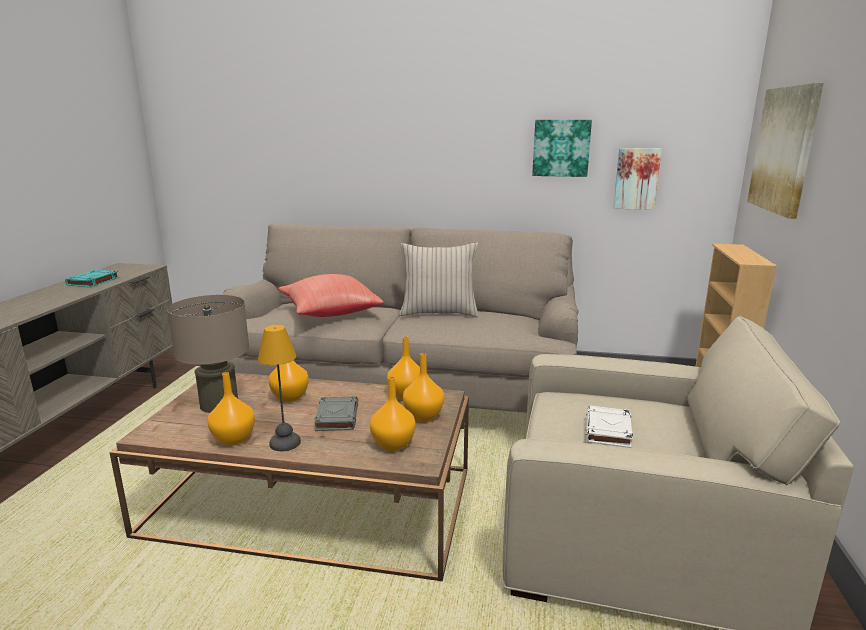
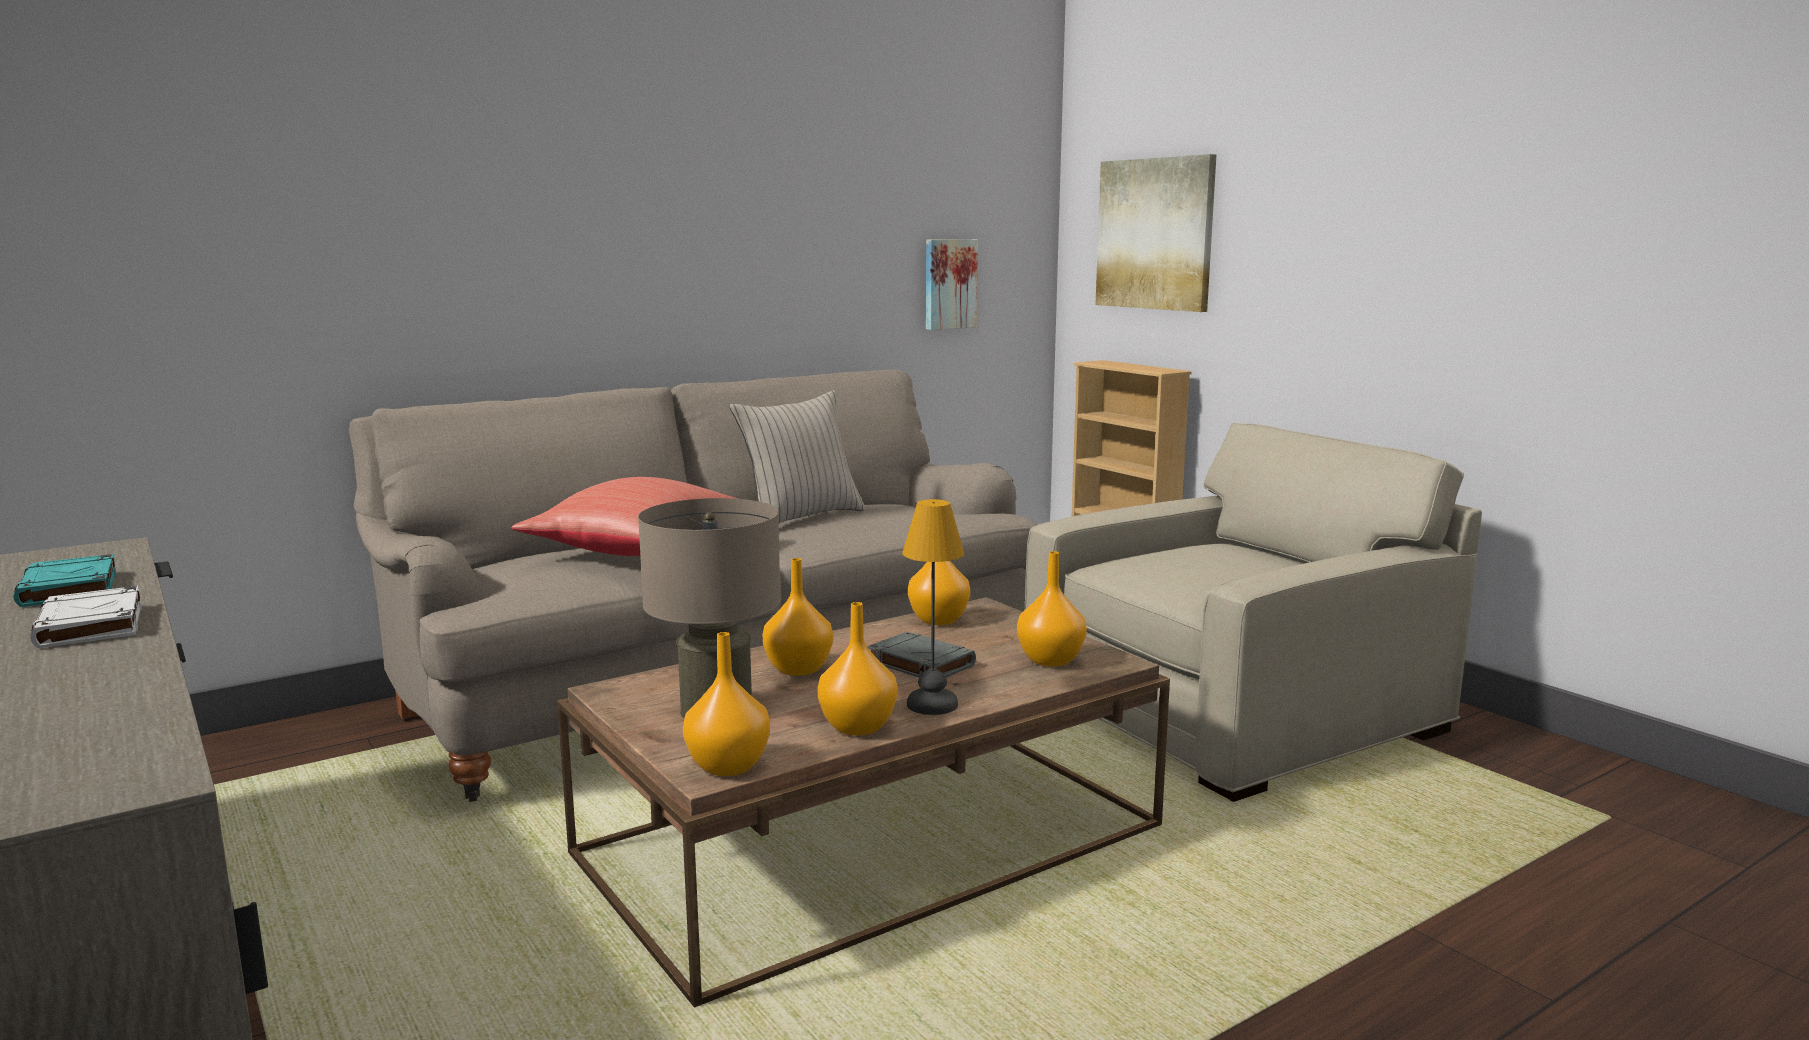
camera: 45 degrees left, 5 degrees down
orange vase [403,353,444,422] -> orange vase moved to [683,632,770,776]
picture [532,120,592,177] -> none
white book [586,406,633,448] -> white book moved to [30,586,142,648]

